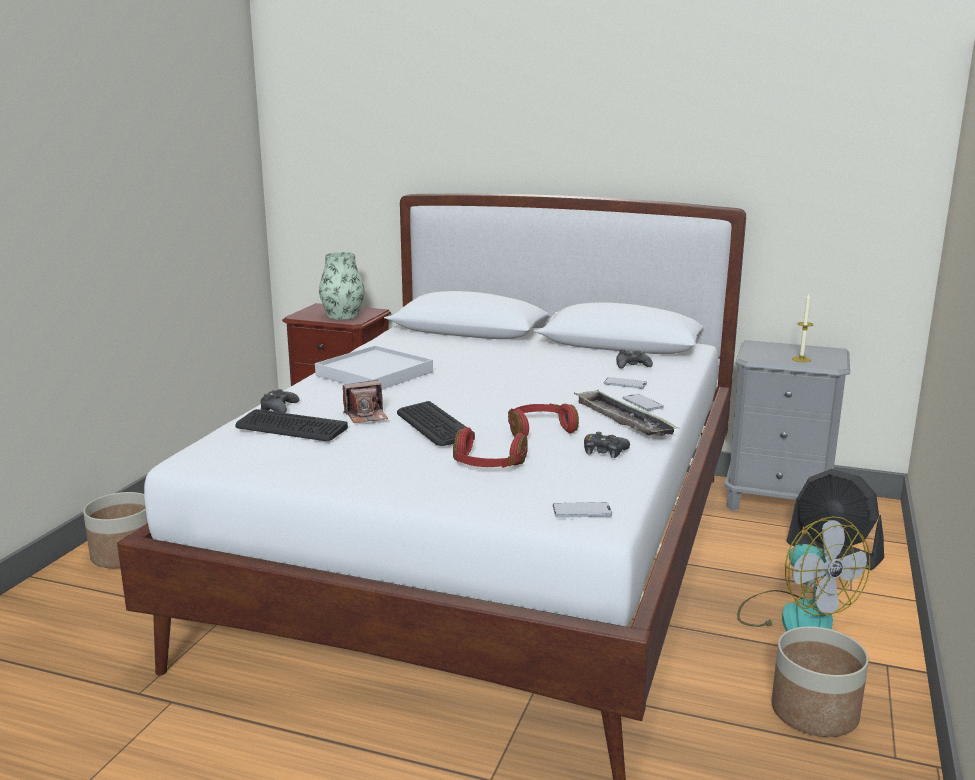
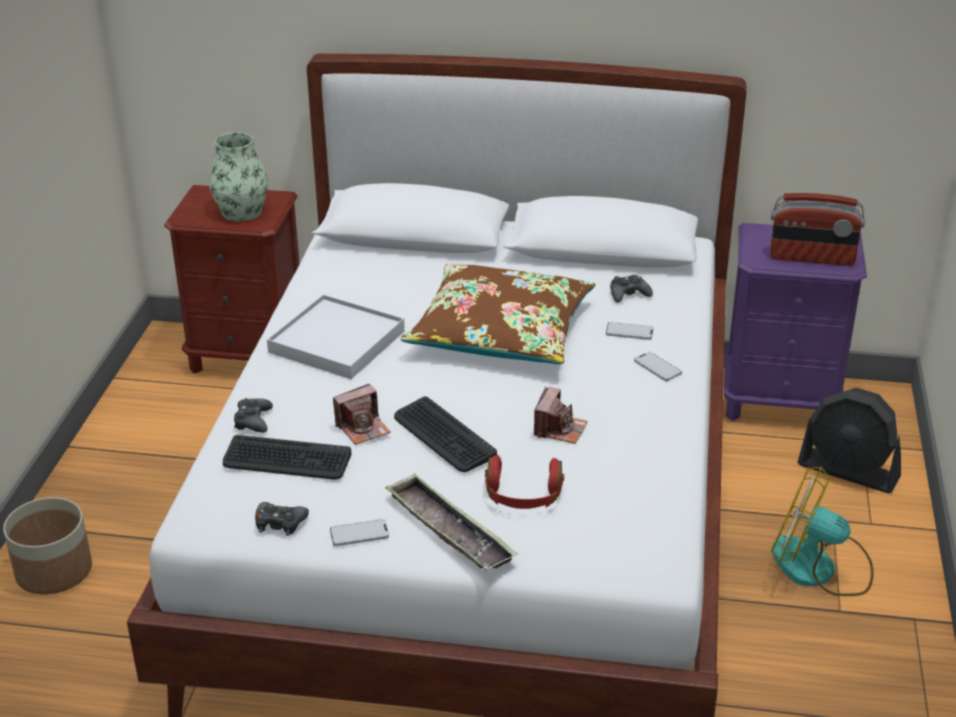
camera: 10 degrees left, 15 degrees up
red headphones [508,404,579,437] -> camera [534,386,588,444]
phone [553,502,612,518] -> phone moved to [330,519,389,546]
tray [574,390,679,436] -> tray moved to [385,473,518,570]
black game controller [584,432,630,458] -> black game controller moved to [255,502,309,536]
grey nightstand [724,340,850,511] -> purple nightstand [724,223,867,421]
fan [737,516,870,631] -> fan turned 150 degrees clockwise [771,466,873,596]
planter [772,626,869,737] -> none
candle [792,294,814,362] -> radio [770,193,865,266]
none -> brown pillow [400,263,595,364]

